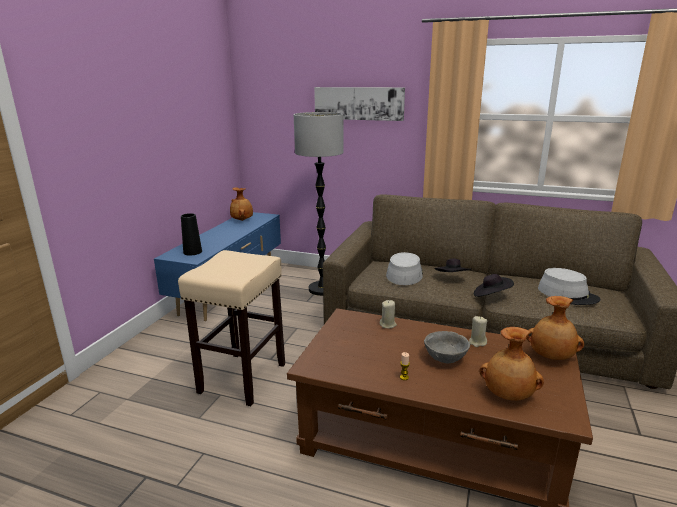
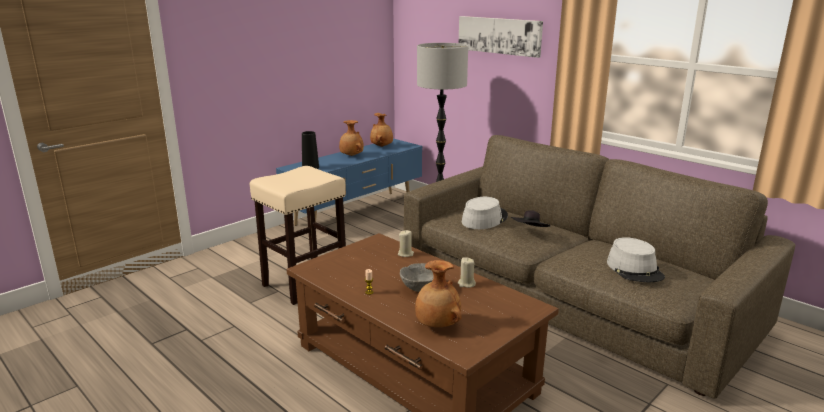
camera: 25 degrees right, 0 degrees up
black hat [474,274,514,297] -> none
brown vase [526,296,584,360] -> brown vase moved to [339,120,364,156]

